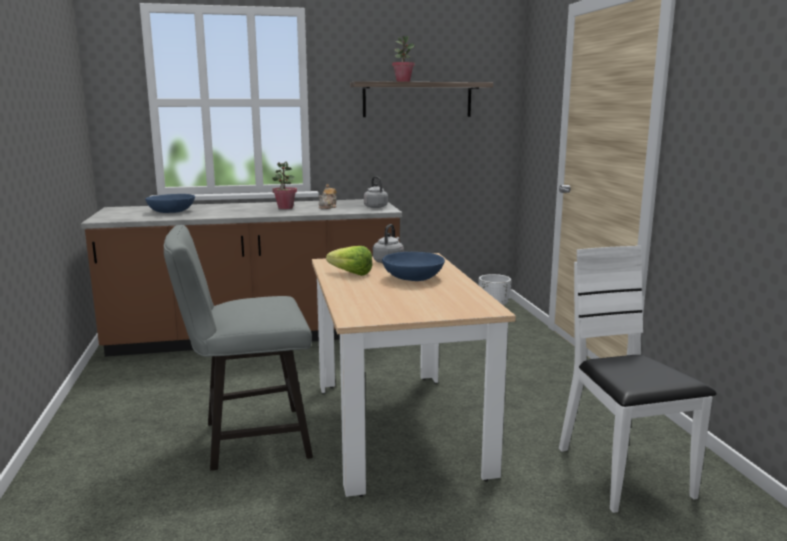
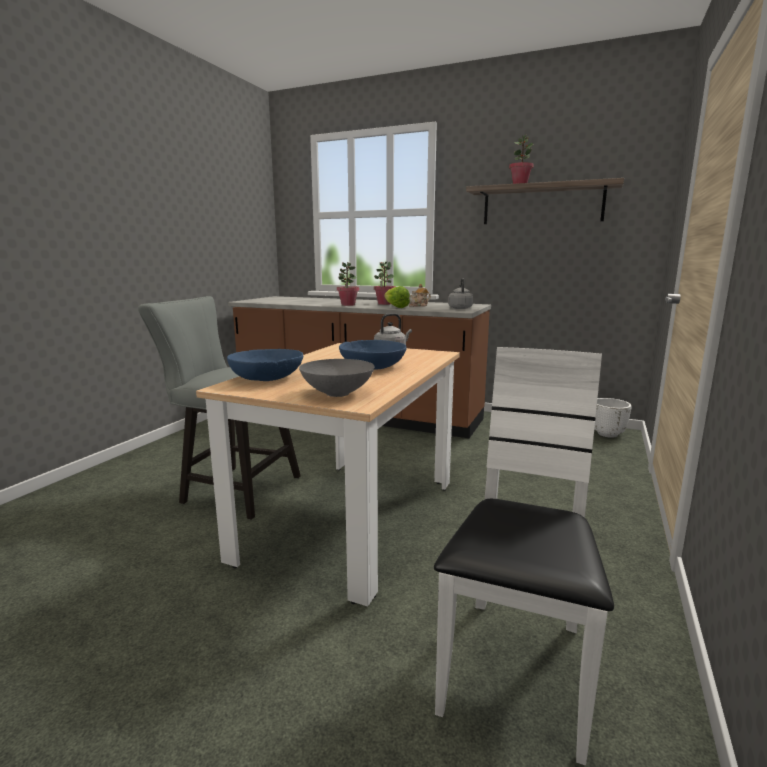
camera: 35 degrees right, 0 degrees up
blue bowl [145,194,195,213] -> blue bowl moved to [227,349,303,381]
lettuce [326,246,372,276] -> lettuce moved to [384,286,410,308]
none -> grey bowl [299,359,375,397]
none -> potted plant [337,262,359,306]

